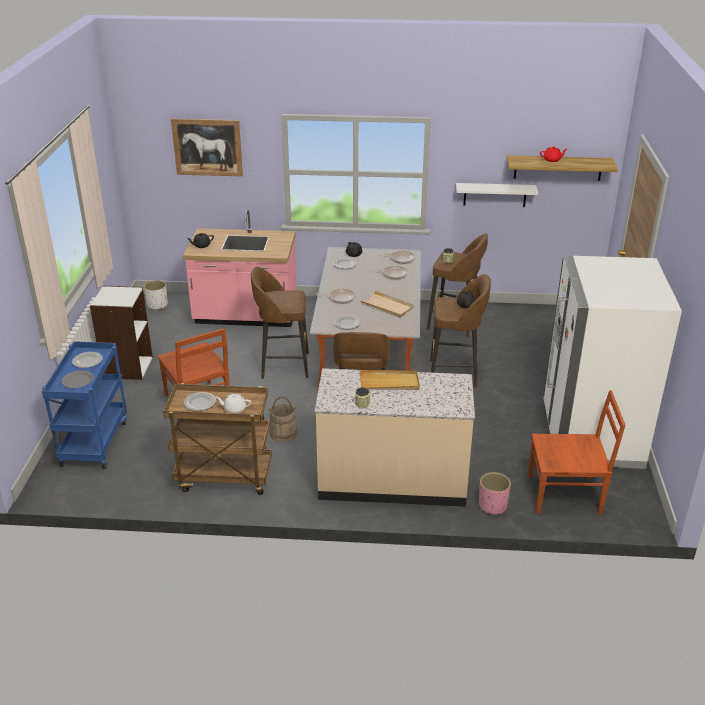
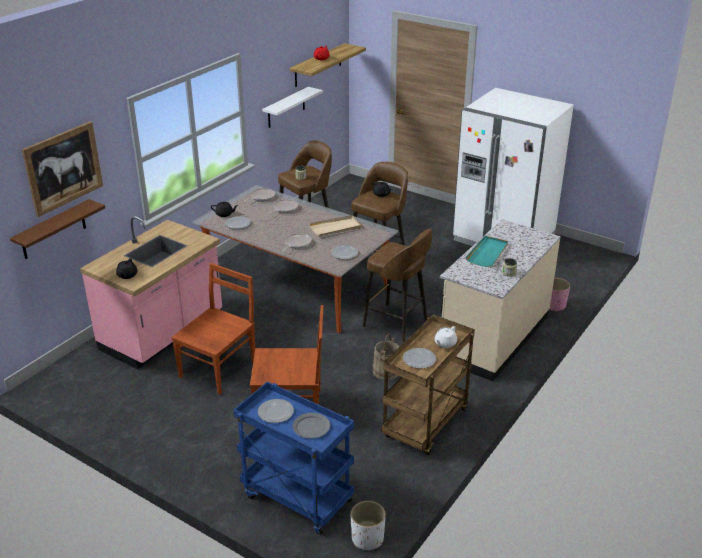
camera: 60 degrees left, 0 degrees up
white bookcase [90,286,153,380] -> none
white planter [144,280,168,310] -> white planter moved to [350,501,386,550]
brown stool [251,267,309,379] -> none
beige tray [360,370,420,390] -> turquoise tray [465,236,508,267]
brown chair [528,390,625,515] -> brown chair moved to [171,263,255,395]
none -> brown shelf [10,199,105,259]

